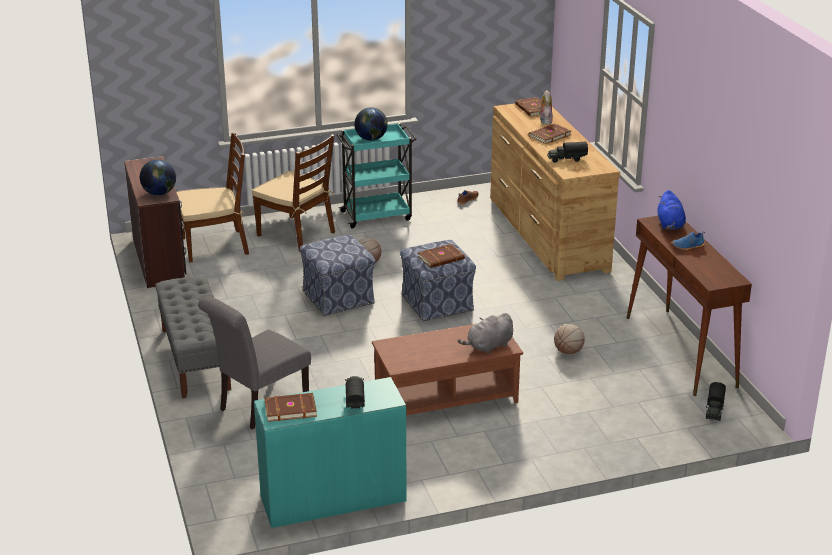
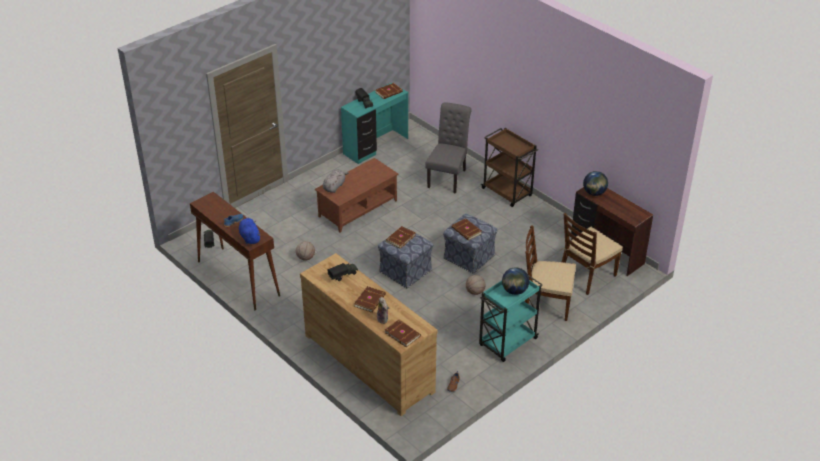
camera: 155 degrees right, 10 degrees up
grey bench [155,276,231,399] -> brown cart [481,128,538,207]
none -> brown book [452,218,482,241]

